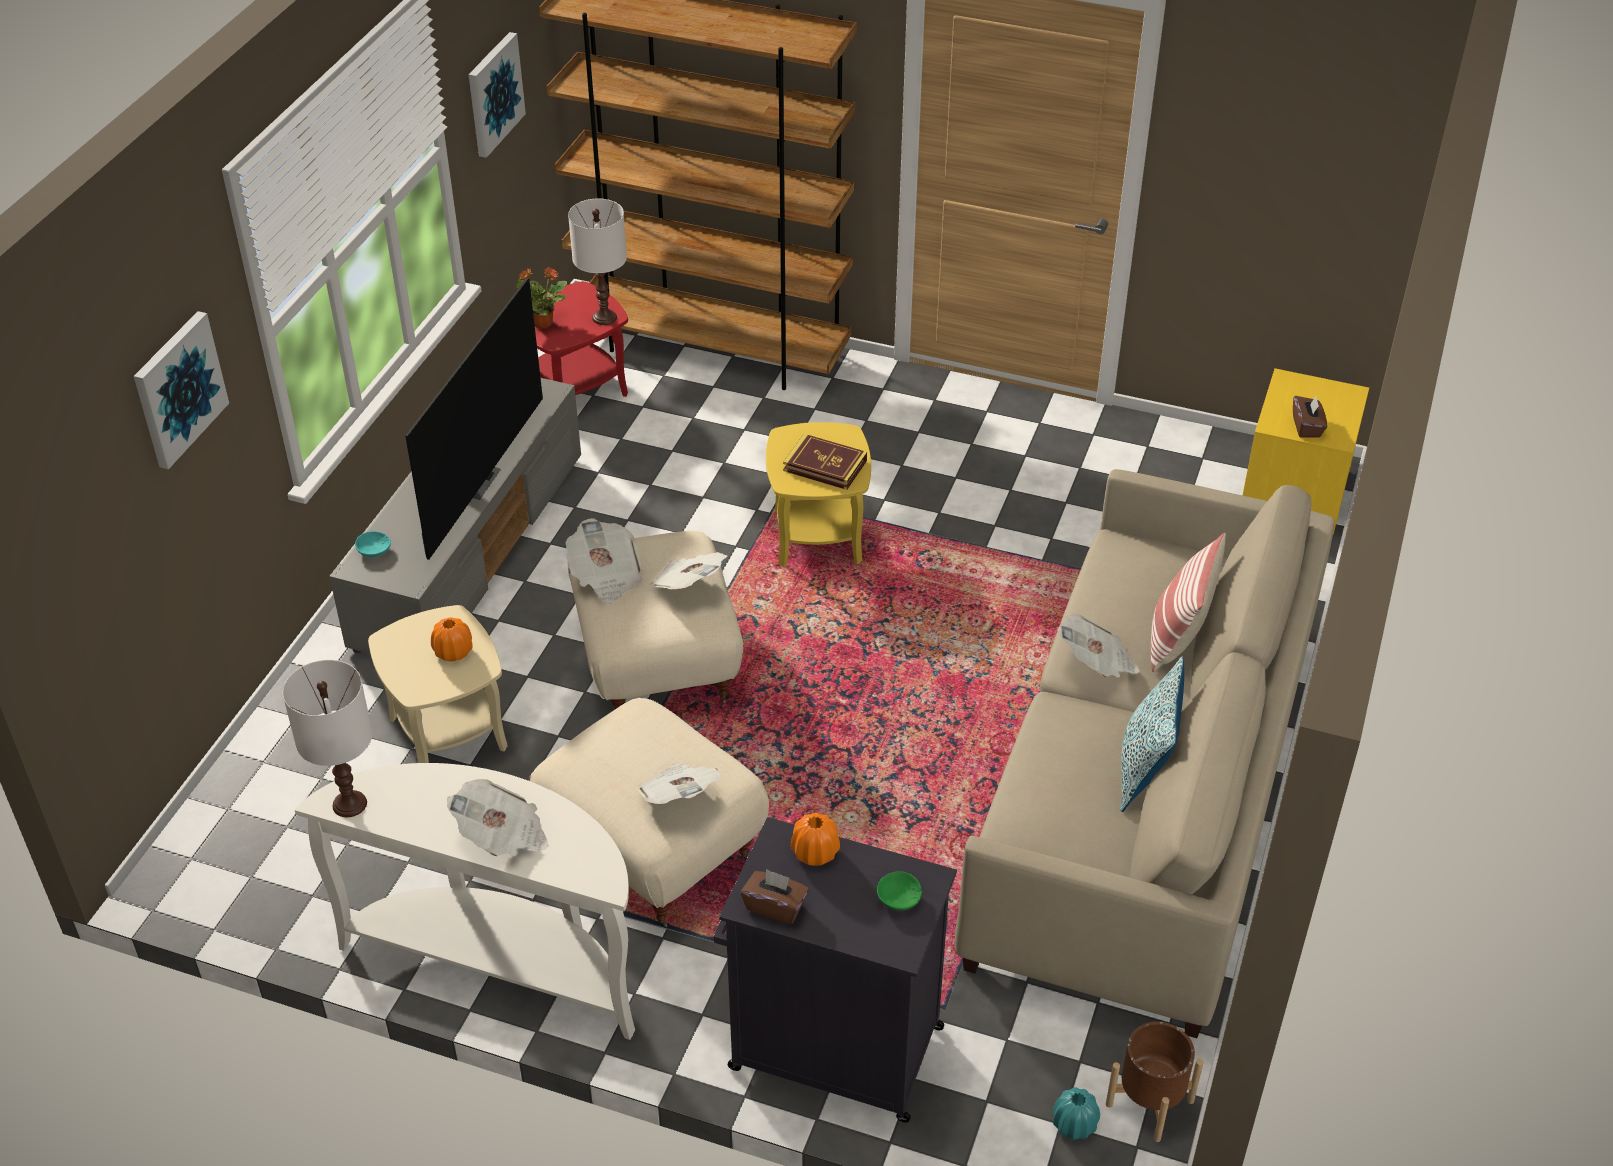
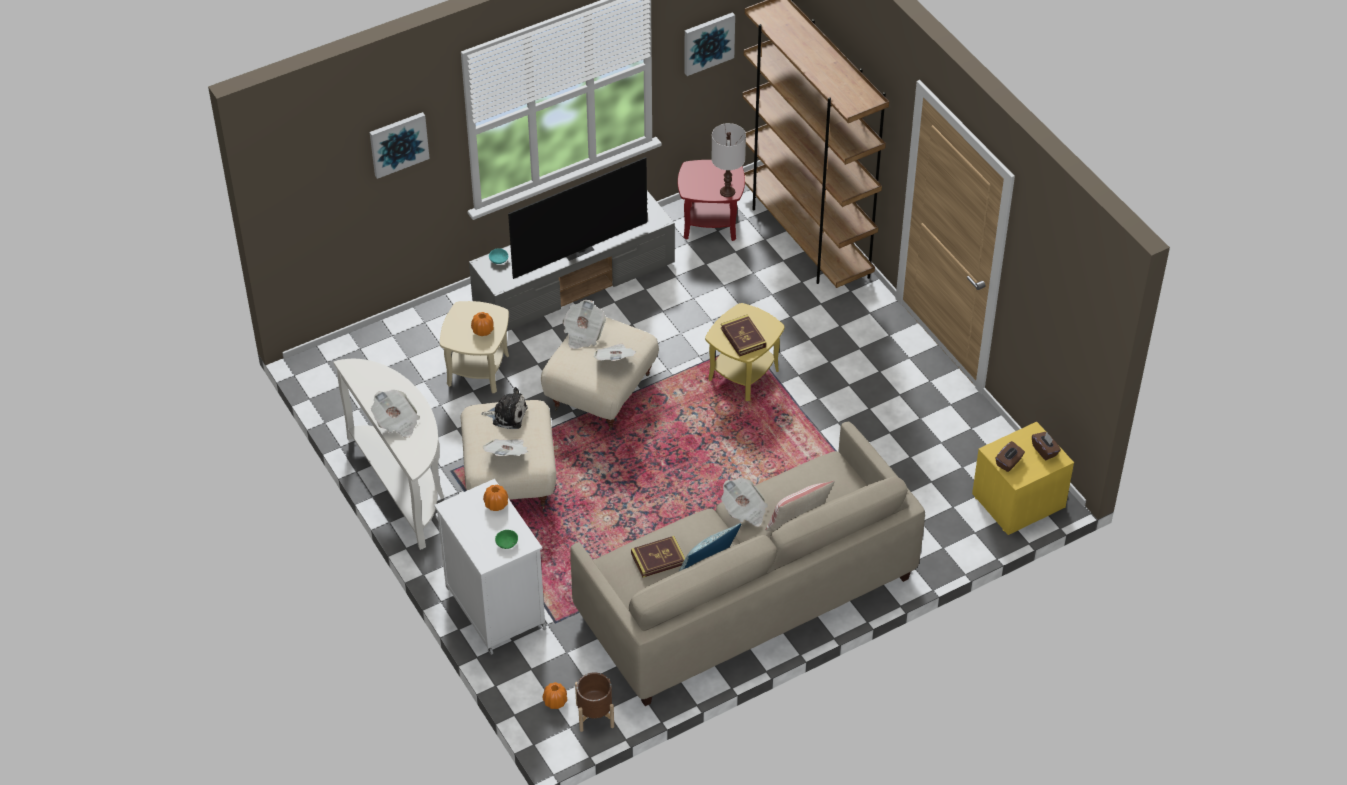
camera: 40 degrees right, 5 degrees up
white table lamp [283,660,372,817] -> none
potted plant [516,267,567,329] -> none
black cabinet [714,817,957,1123] -> white cabinet [434,479,546,655]
brown tissue box [741,869,809,924] -> brown tissue box moved to [1032,432,1061,460]
turquoise vase [1053,1087,1100,1140] -> orange vase [543,682,567,709]
none -> plush toy [481,387,528,429]
none -> book [631,536,685,578]

